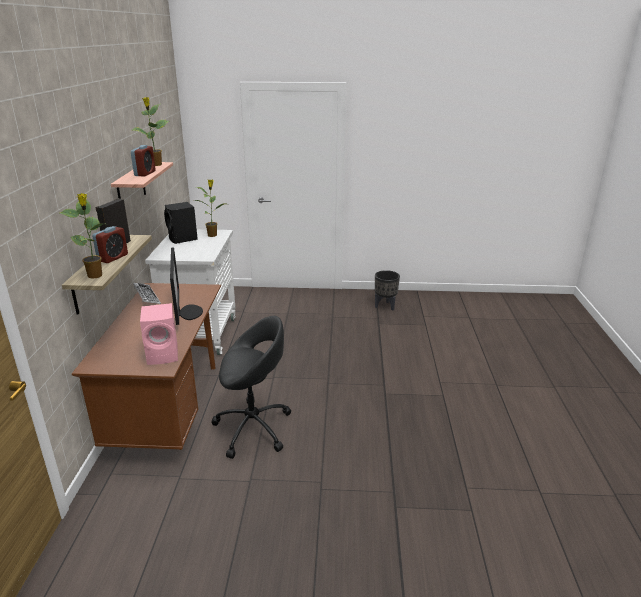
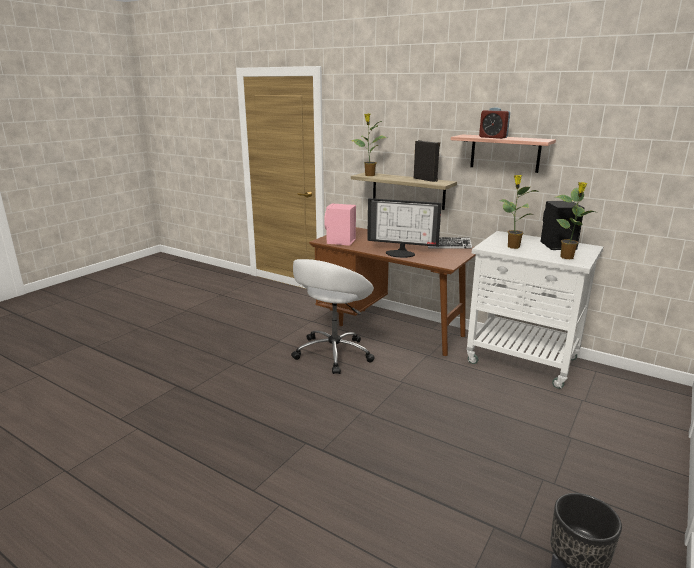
camera: 120 degrees right, 5 degrees down
alarm clock [92,226,128,263] -> none
potted plant [132,97,169,166] -> potted plant moved to [500,175,538,249]
black office chair [211,316,291,459] -> white office chair [291,259,374,374]

